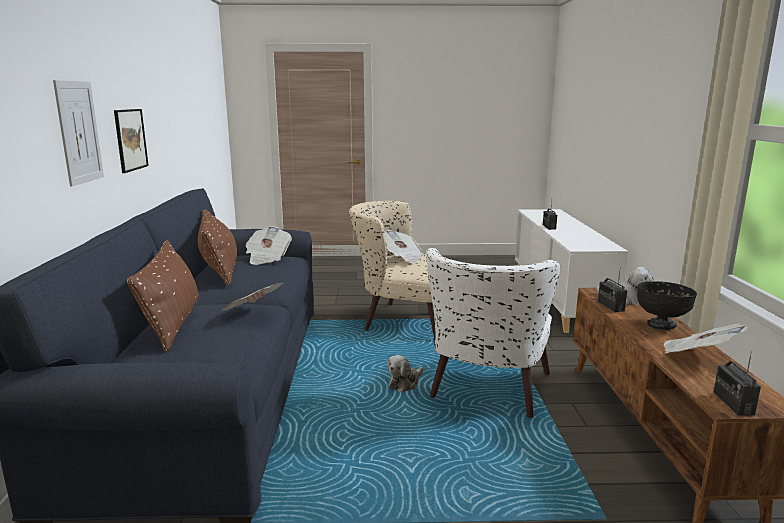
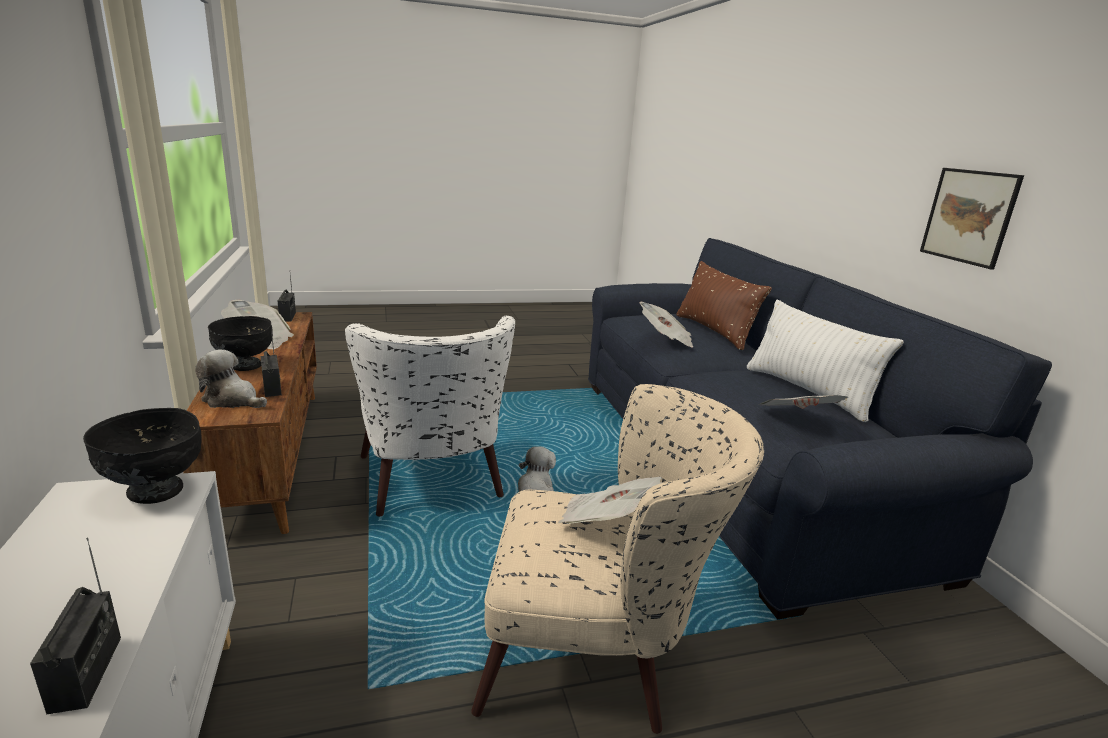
camera: 165 degrees right, 5 degrees up
picture [53,80,104,186] -> none
brown pillow [198,209,237,286] -> white pillow [747,300,904,422]
white armchair [426,248,560,418] -> white armchair turned 150 degrees clockwise [345,316,515,516]
none -> black bowl [83,408,201,504]

